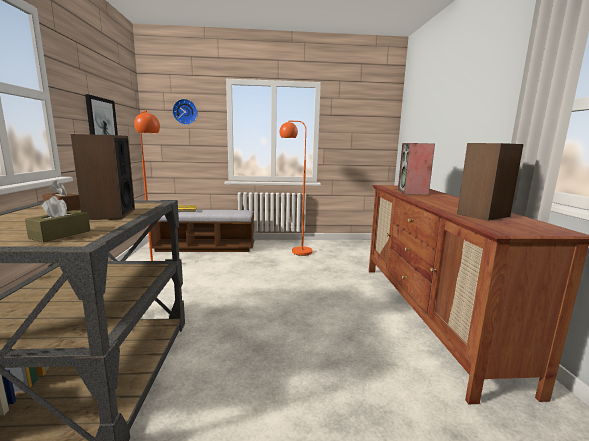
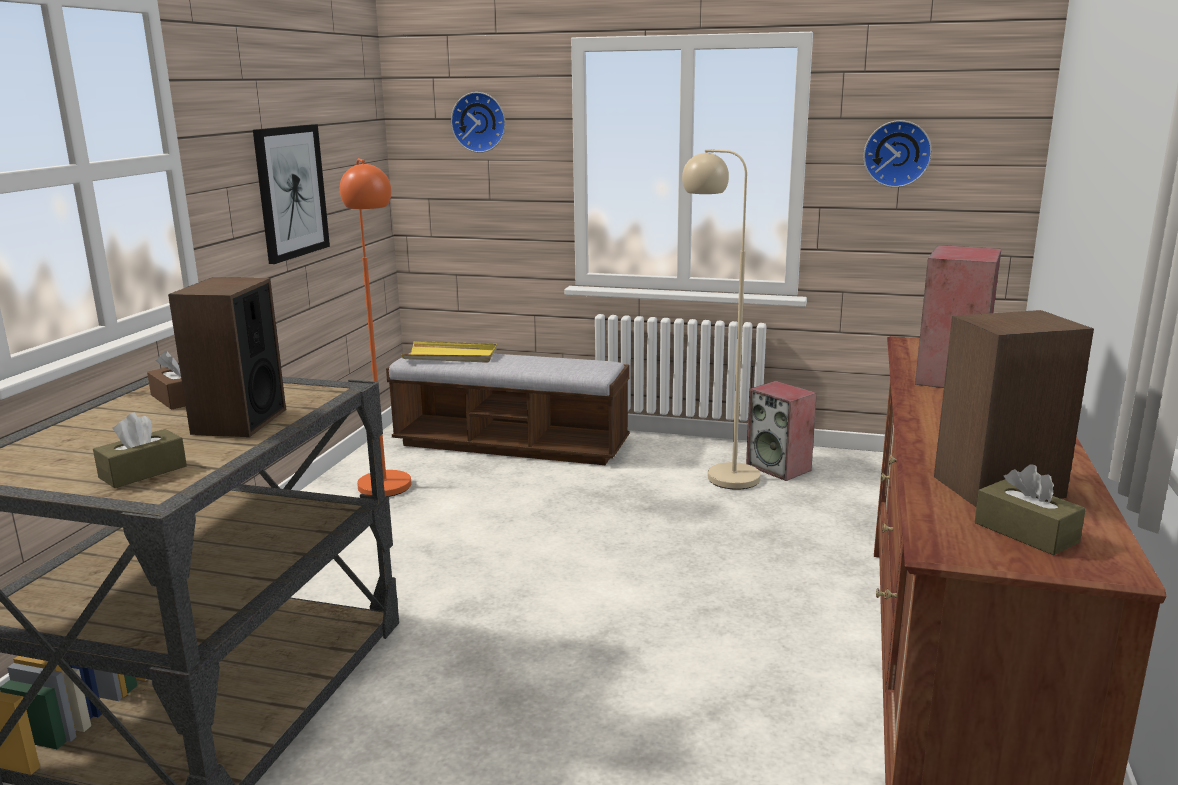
camera: 20 degrees right, 5 degrees up
orange floor lamp [280,121,313,256] -> beige floor lamp [682,149,761,490]
none -> speaker [746,381,817,481]
none -> wall clock [863,120,932,188]
none -> brown tissue box [975,465,1086,555]

